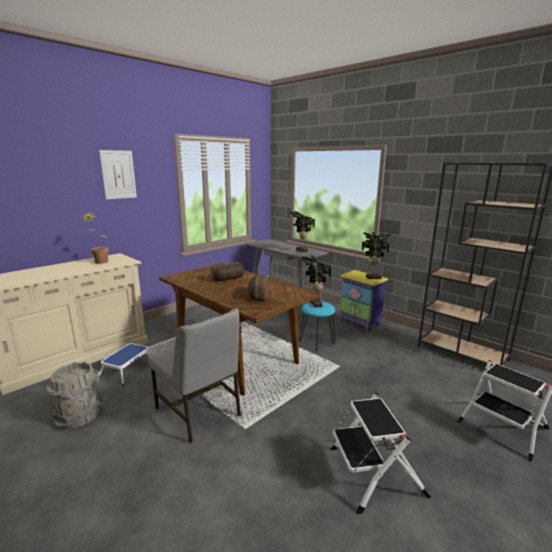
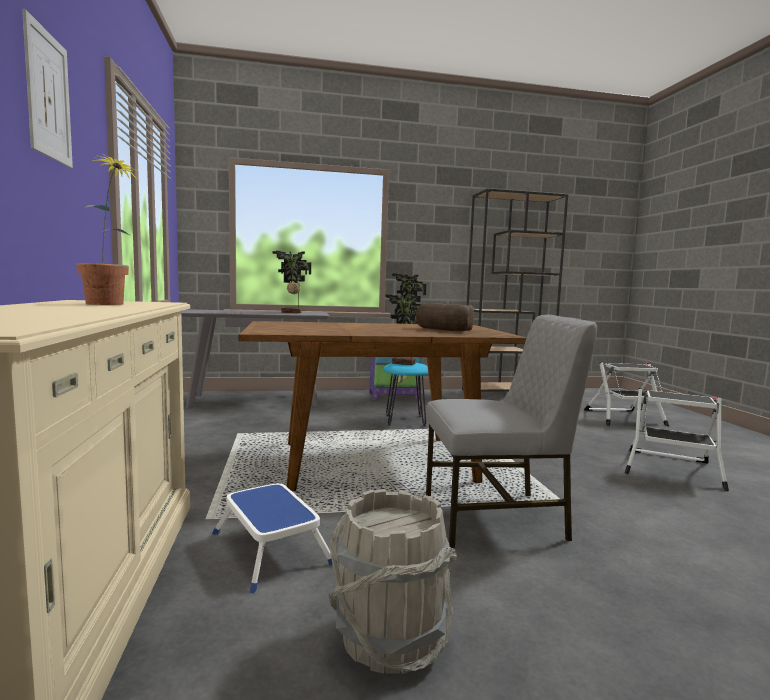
camera: 55 degrees left, 10 degrees down
bread [211,262,244,281] -> none

